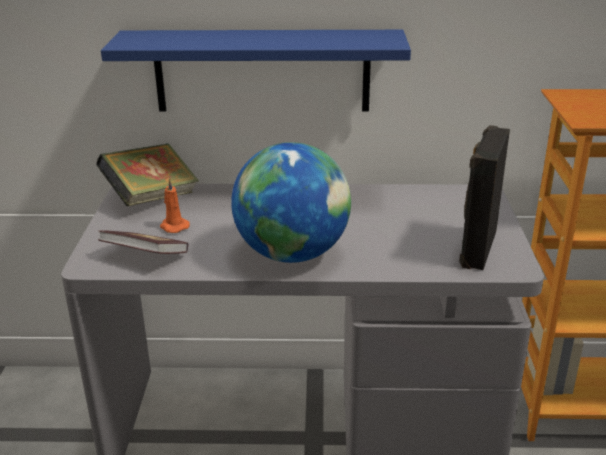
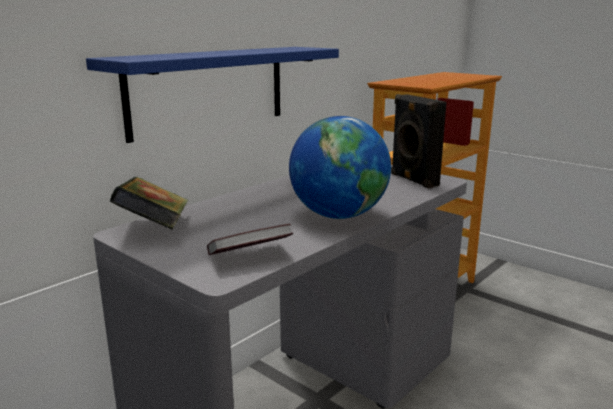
camera: 50 degrees left, 10 degrees down
orange candle [160,178,190,233] -> none

